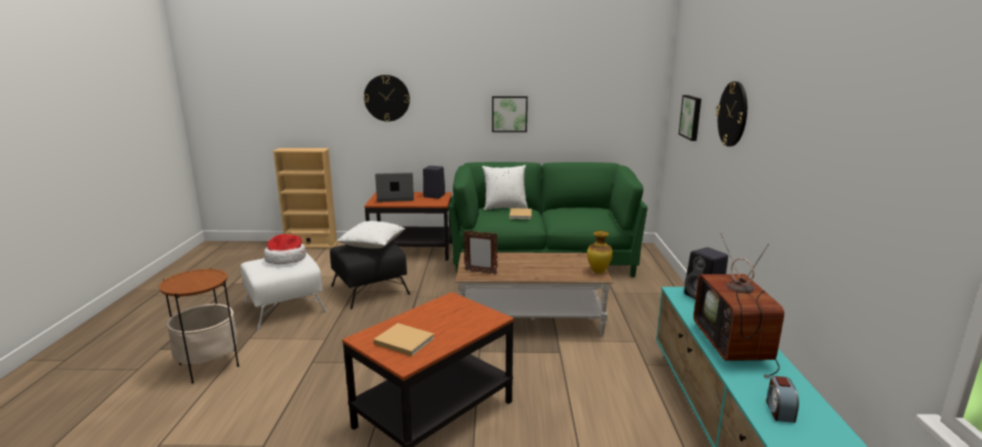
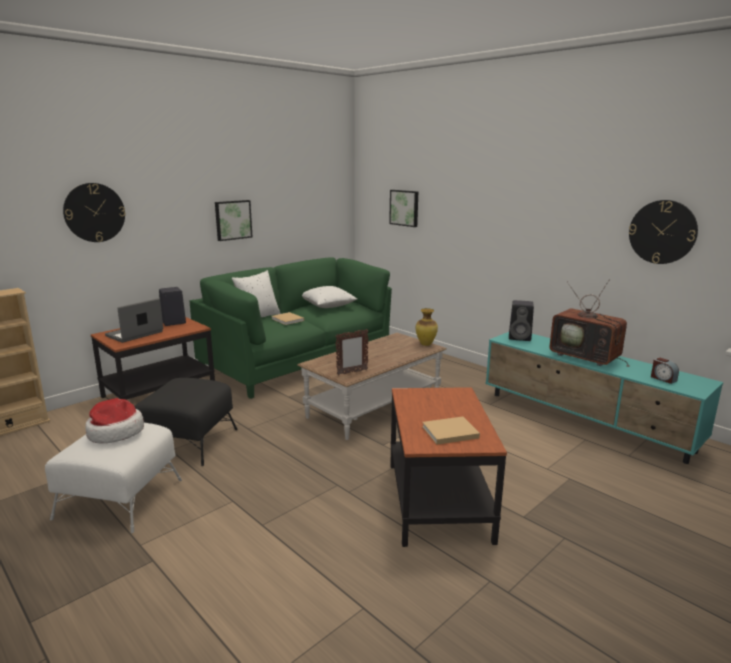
camera: 45 degrees left, 0 degrees up
side table [159,268,239,384] -> none
white pillow [337,221,405,249] -> white pillow moved to [302,286,357,308]
wall clock [716,81,747,146] -> wall clock moved to [629,200,698,264]

